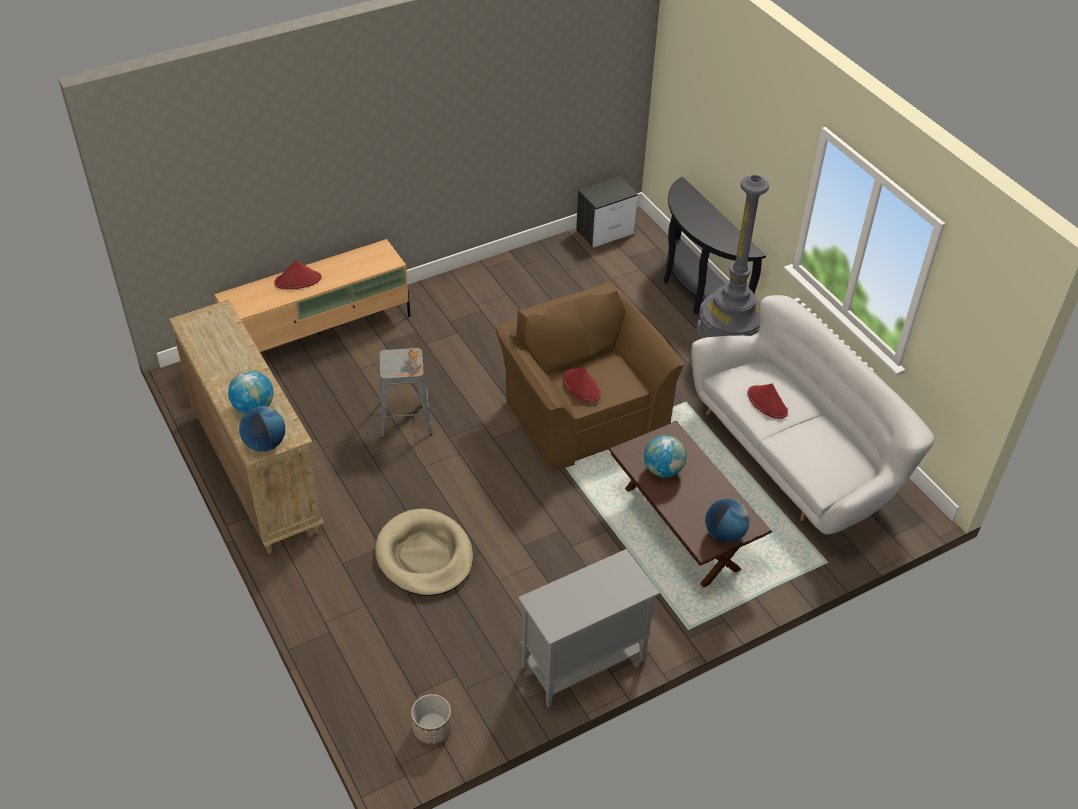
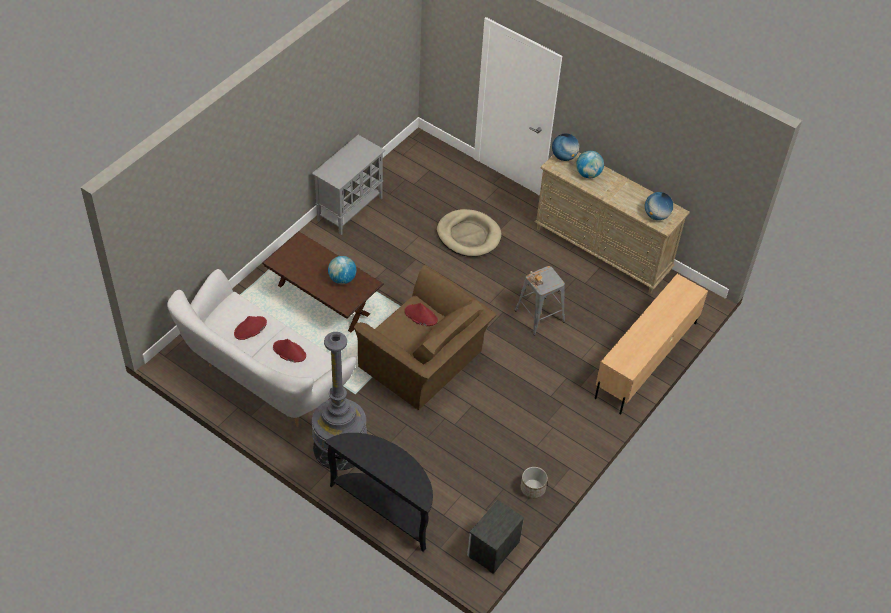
camera: 155 degrees right, 5 degrees up
red hat [274,260,322,290] -> red hat moved to [234,316,267,340]
planter [411,694,452,744] -> planter moved to [521,467,548,499]
globe [705,499,750,543] -> globe moved to [645,192,673,220]

